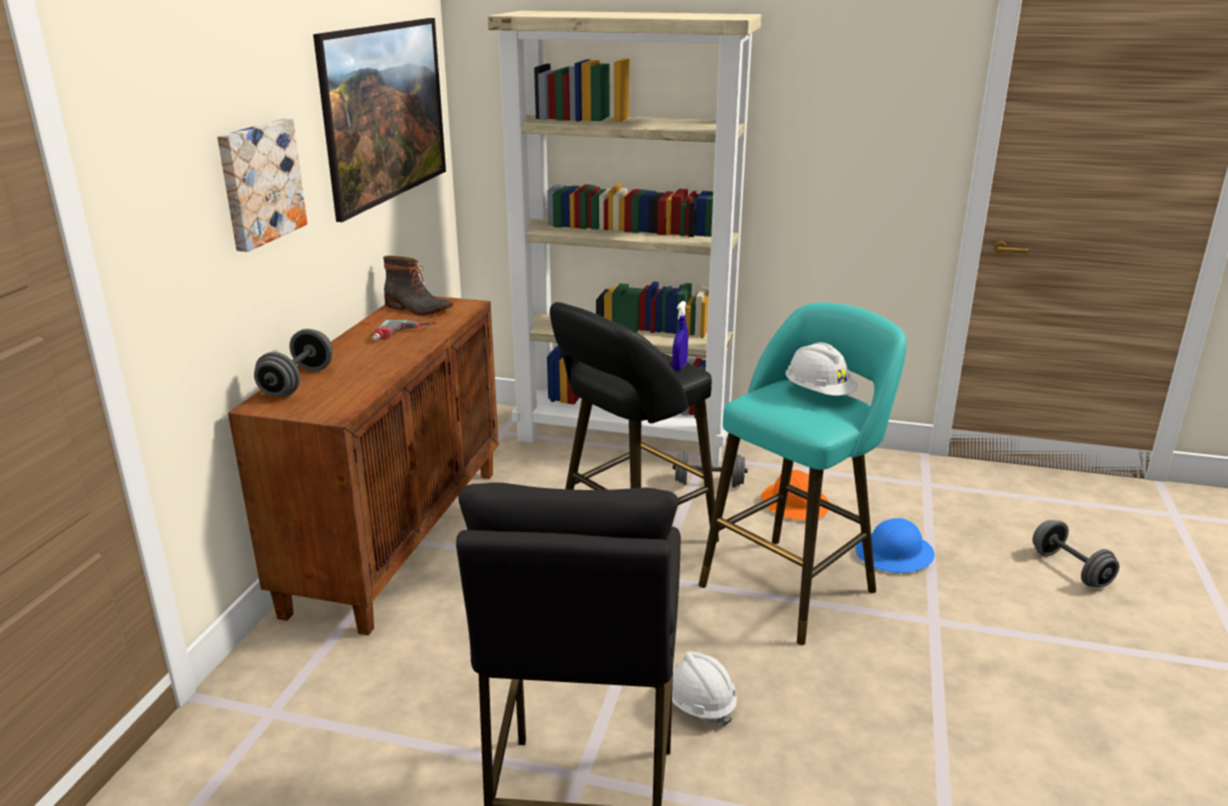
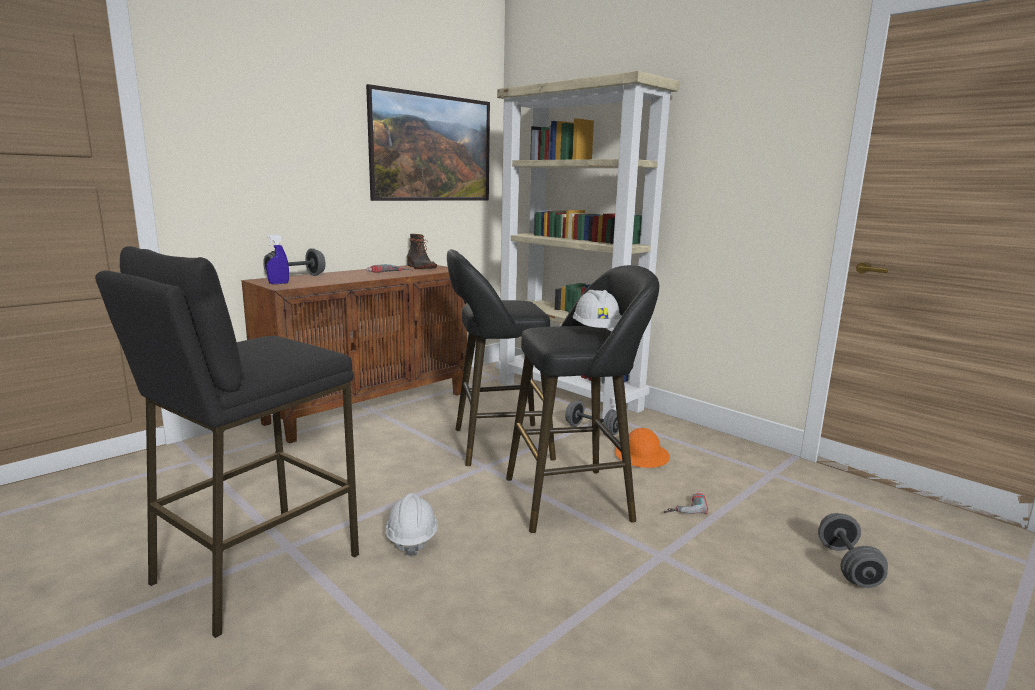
camera: 30 degrees right, 10 degrees down
picture [217,118,307,252] -> none
blue spray bottle [672,301,688,370] -> blue spray bottle moved to [266,235,289,284]
turquoise stool [699,302,907,645] -> black stool [506,265,659,533]
blue hard hat [856,518,934,573] -> power drill [664,492,708,514]

